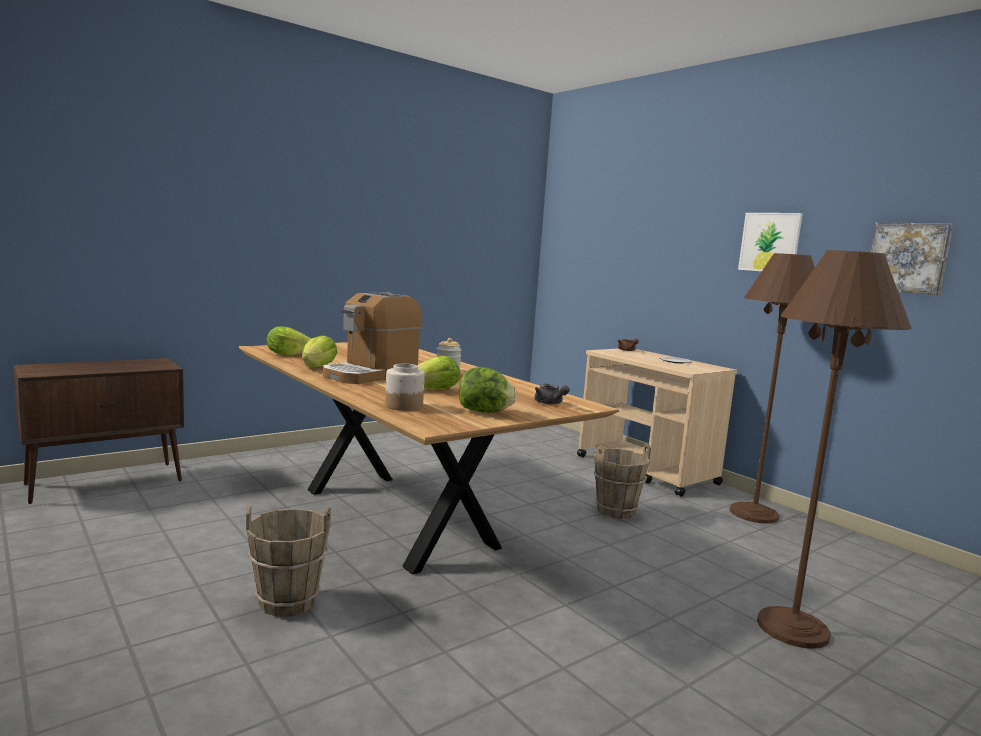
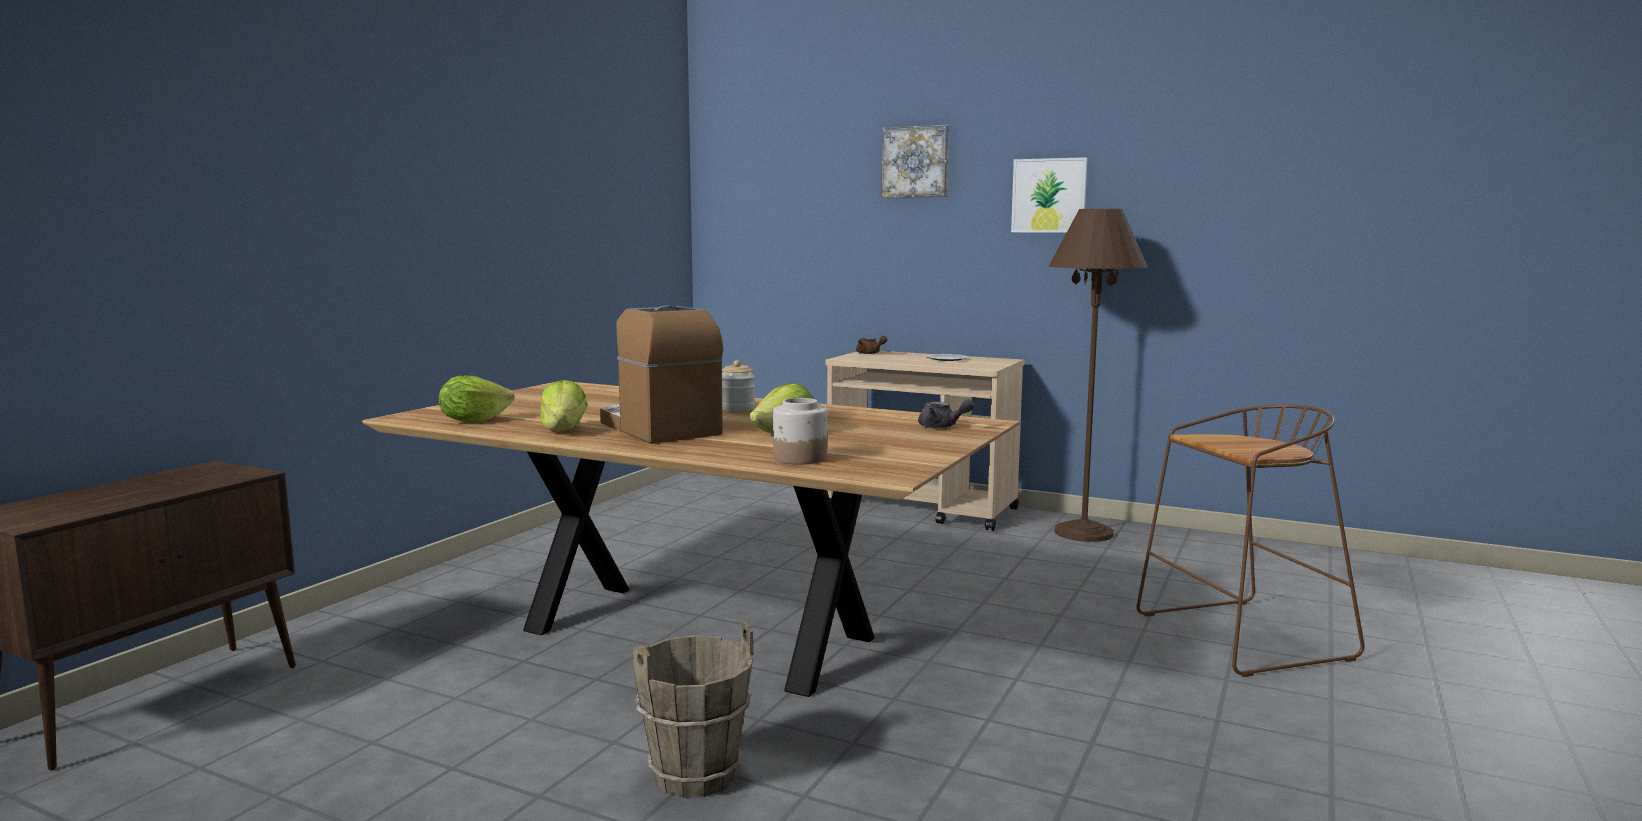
camera: 25 degrees left, 0 degrees up
coffee machine [323,292,422,384] -> coffee machine turned 135 degrees clockwise [600,306,723,444]
lettuce [459,367,517,413] -> none
brown bucket [593,443,651,519] -> none
brown floor lamp [757,250,912,649] -> brown stool [1137,405,1364,677]
picture [870,222,954,295] -> picture moved to [881,125,949,198]

